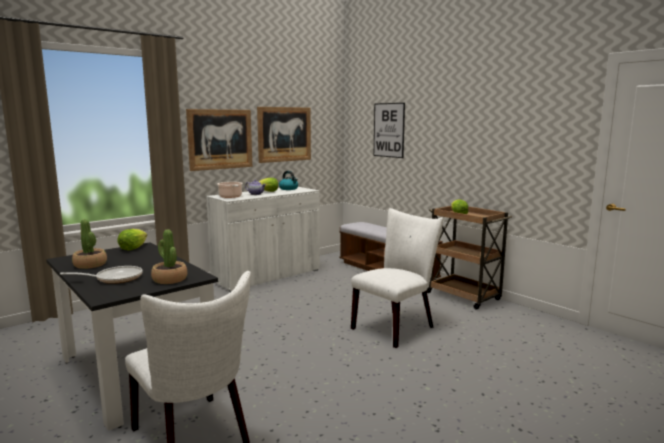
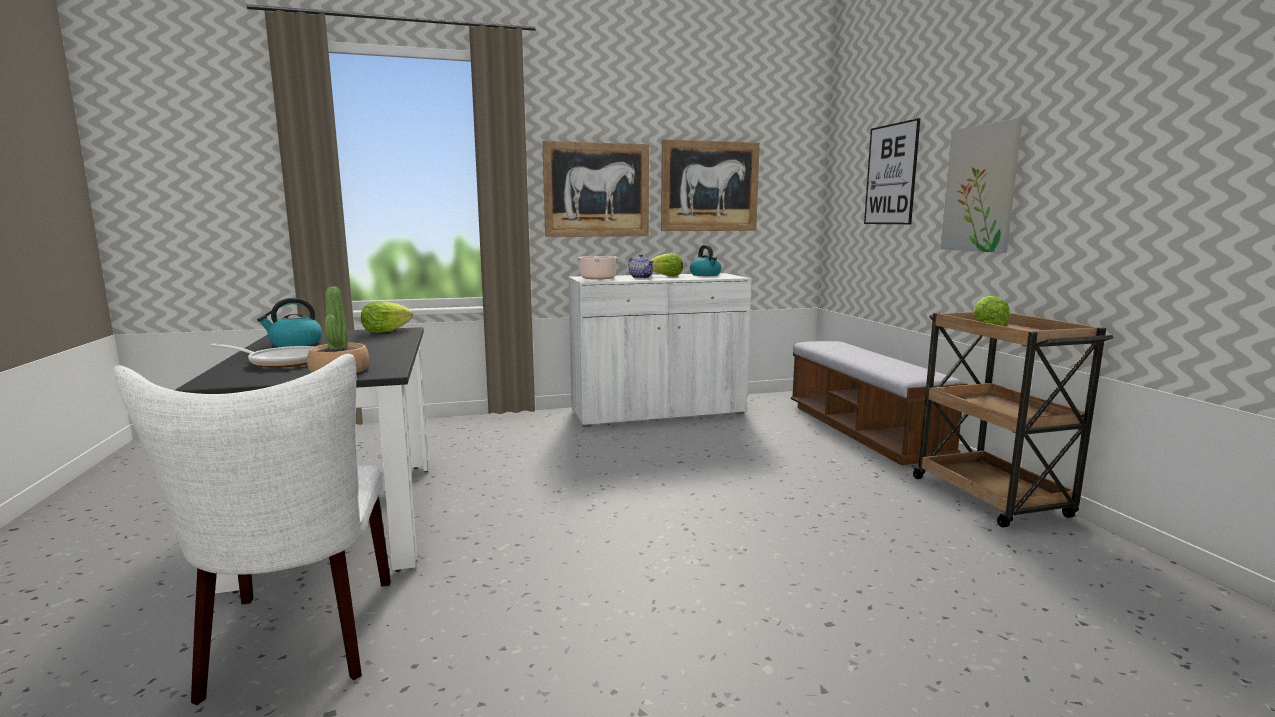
camera: 25 degrees right, 0 degrees up
potted plant [72,219,107,269] -> kettle [257,298,322,347]
white chair [351,208,443,348] -> none
none -> picture [941,118,1023,253]

